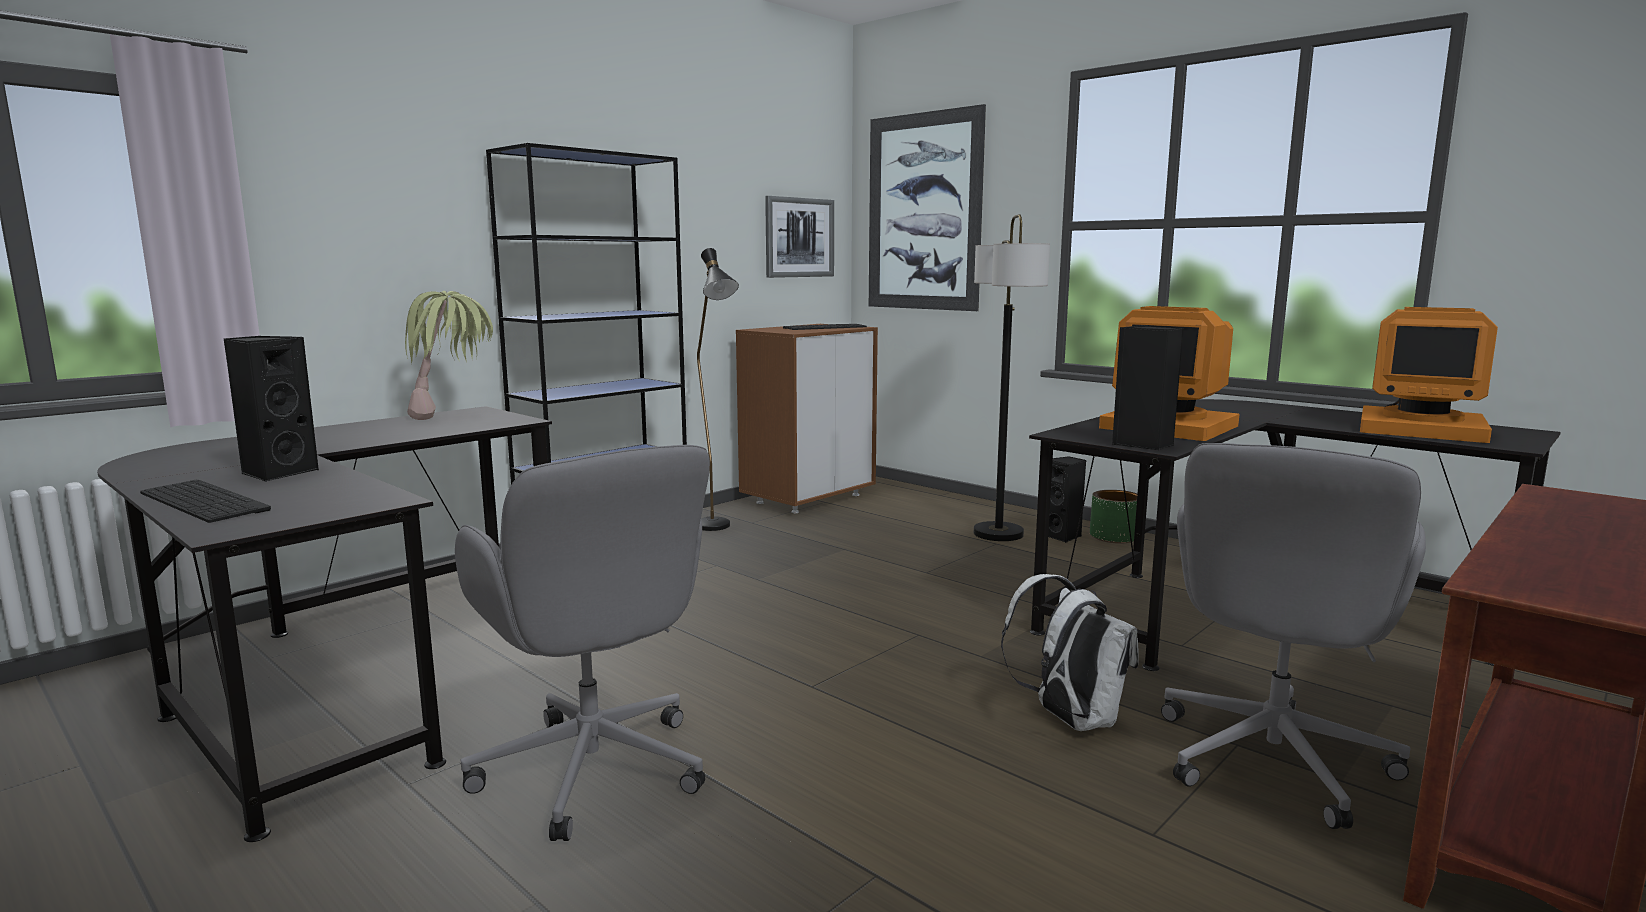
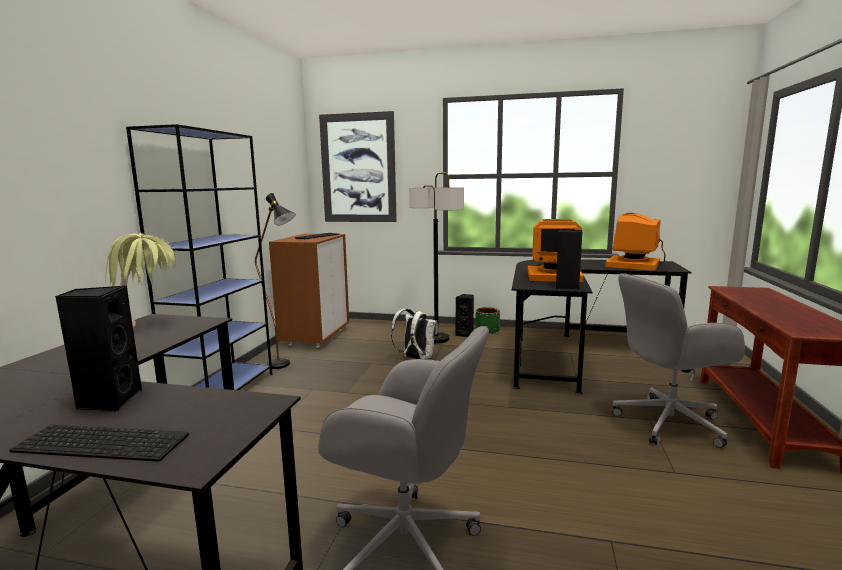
camera: 30 degrees left, 0 degrees up
picture [765,196,834,278] -> none
white backpack [1001,574,1139,731] -> white backpack moved to [391,309,439,359]
grey office chair [1161,443,1426,829] -> grey office chair turned 75 degrees clockwise [613,273,745,448]
monitor [1360,307,1498,443] -> monitor turned 120 degrees clockwise [605,213,666,271]

